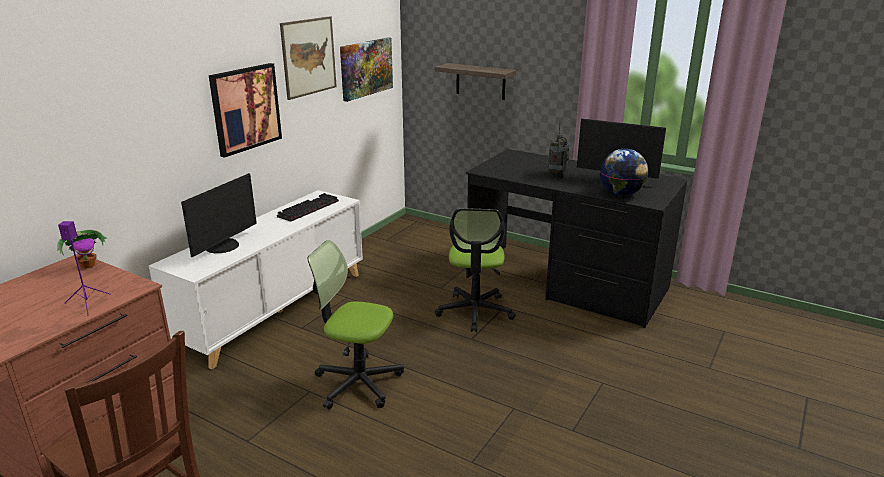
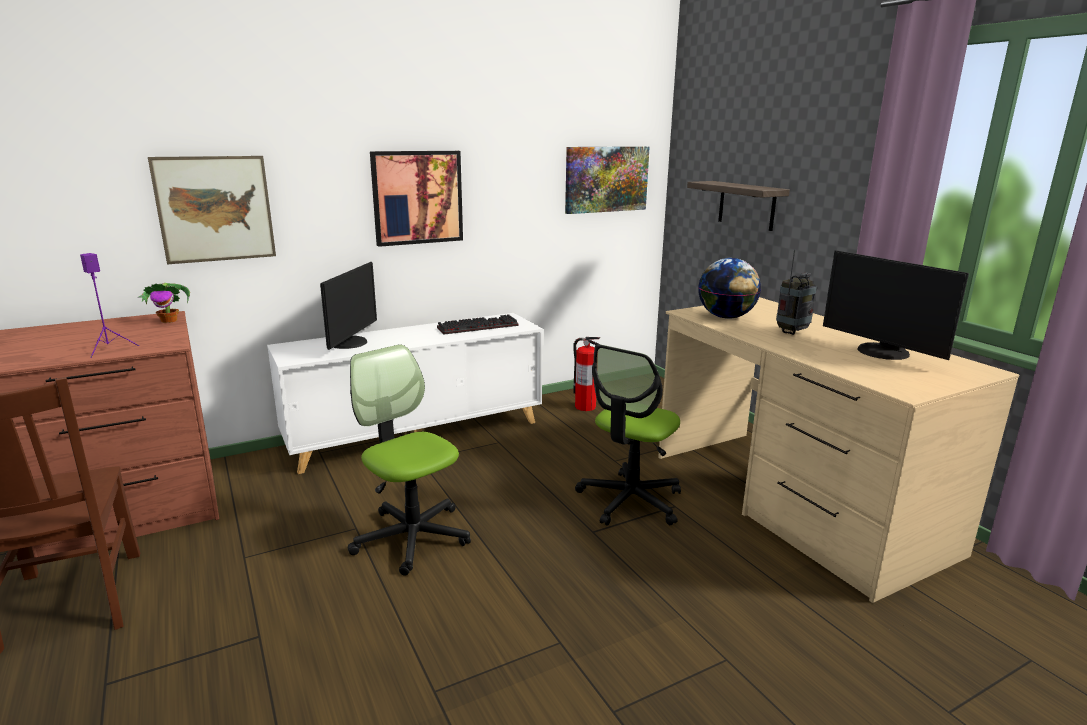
camera: 30 degrees right, 5 degrees down
monitor [181,173,257,257] -> monitor turned 45 degrees counterclockwise [320,262,377,350]
picture [280,16,337,100] -> picture moved to [148,156,276,264]
black desk [466,149,688,328] -> beige desk [658,297,1019,603]
globe [600,149,648,196] -> globe moved to [698,258,761,319]
none -> fire extinguisher [573,337,600,411]

